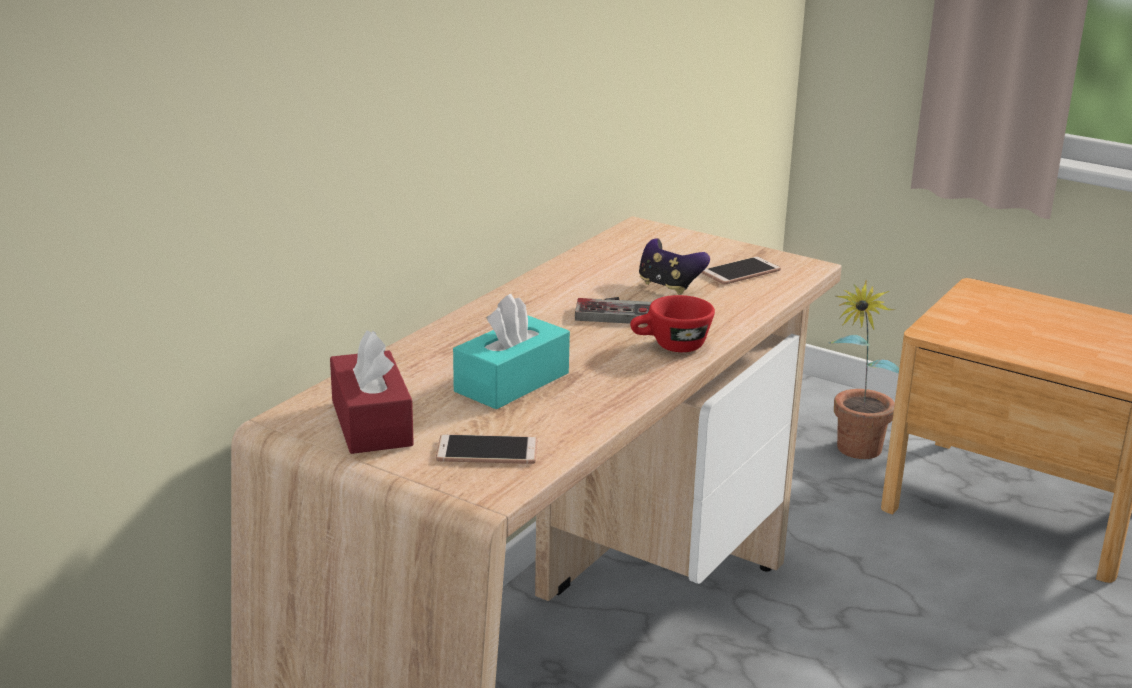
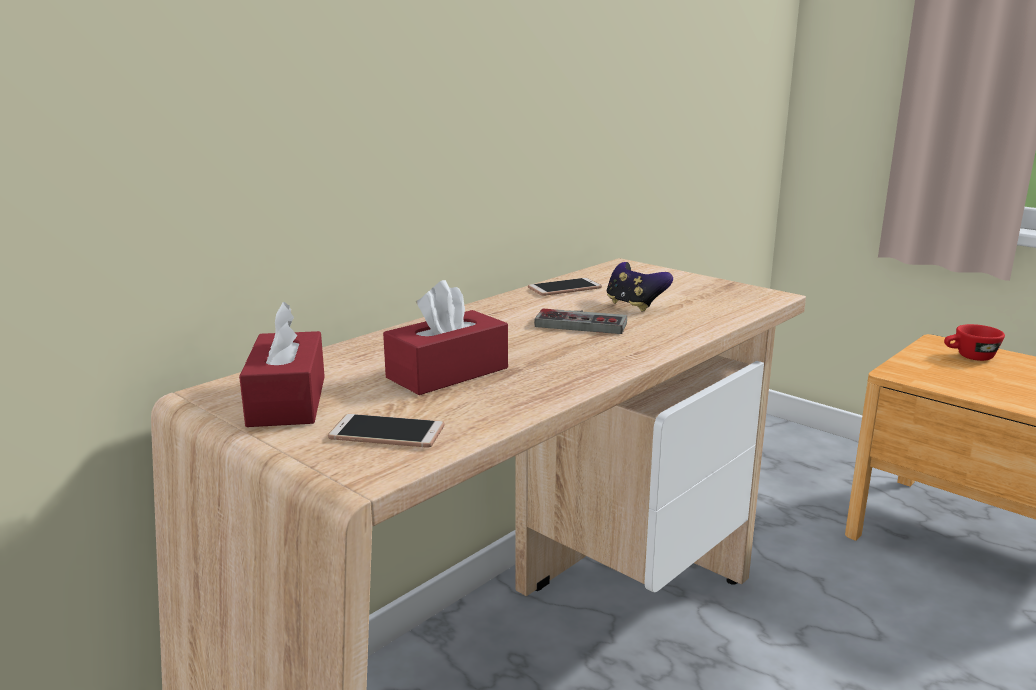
camera: 10 degrees right, 5 degrees down
turquoise tissue box [453,294,570,409] -> red tissue box [383,280,508,395]
red cup [630,295,715,352] -> red cup moved to [944,324,1005,361]
phone [702,257,781,284] -> phone moved to [528,278,602,296]
potted plant [828,280,899,459] -> none

